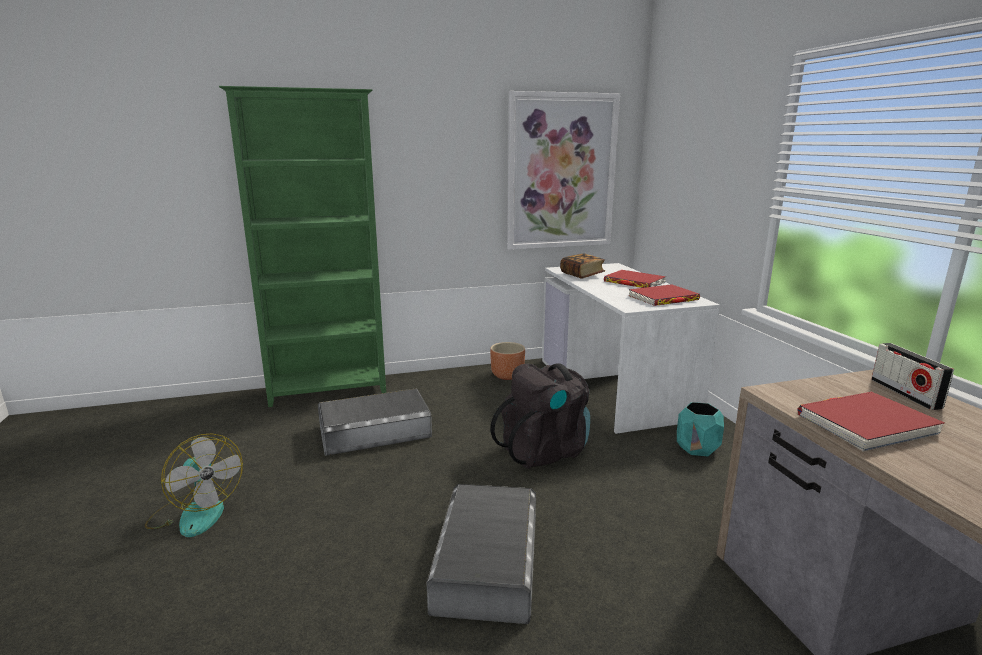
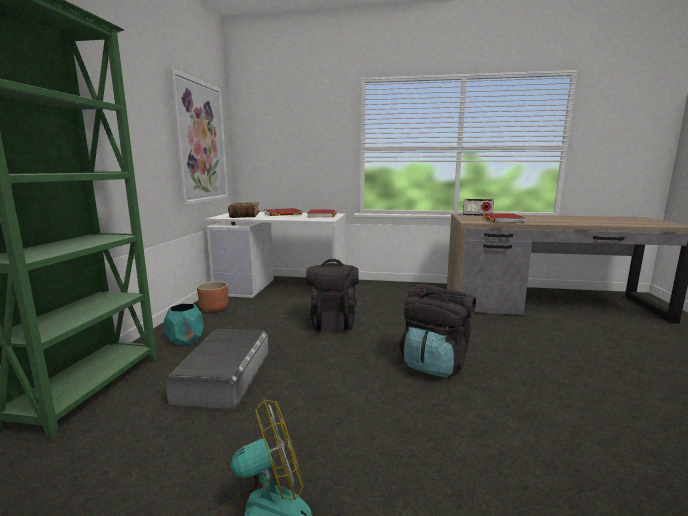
camera: 65 degrees left, 5 degrees down
grey storage box [427,484,536,624] -> black backpack [399,284,476,378]
turquoise planter [677,402,724,456] -> turquoise planter moved to [164,304,204,345]

